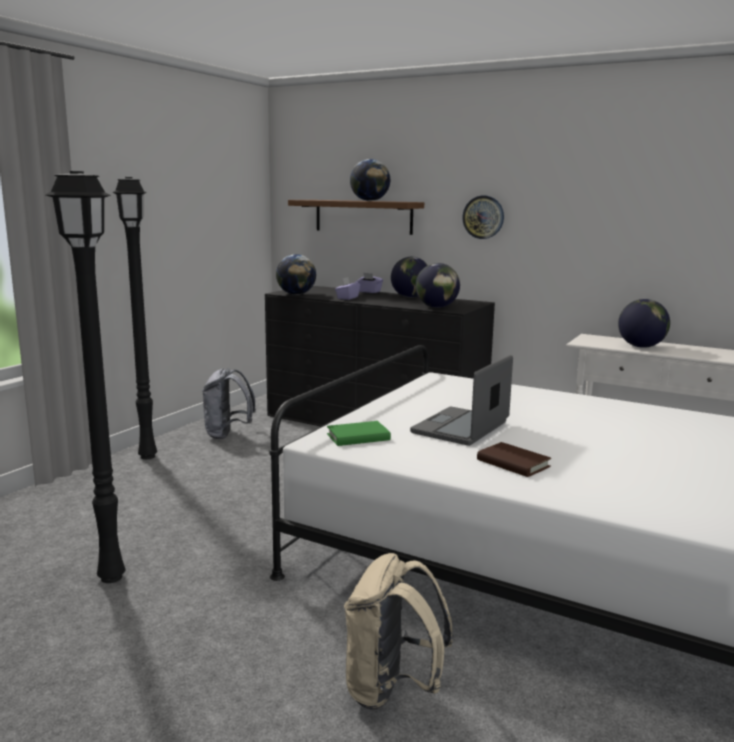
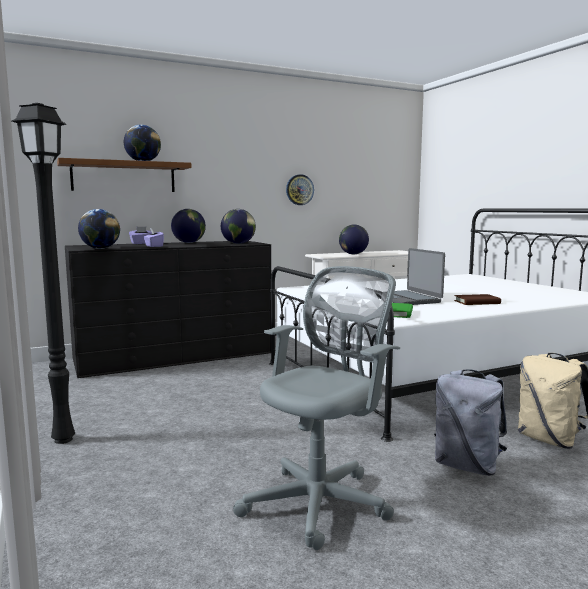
camera: 55 degrees left, 5 degrees down
black floor lamp [45,171,125,583] -> grey office chair [233,266,400,550]
grey backpack [202,368,256,439] -> grey backpack moved to [434,369,507,476]
wall clock [462,196,504,239] -> wall clock moved to [286,174,314,205]

